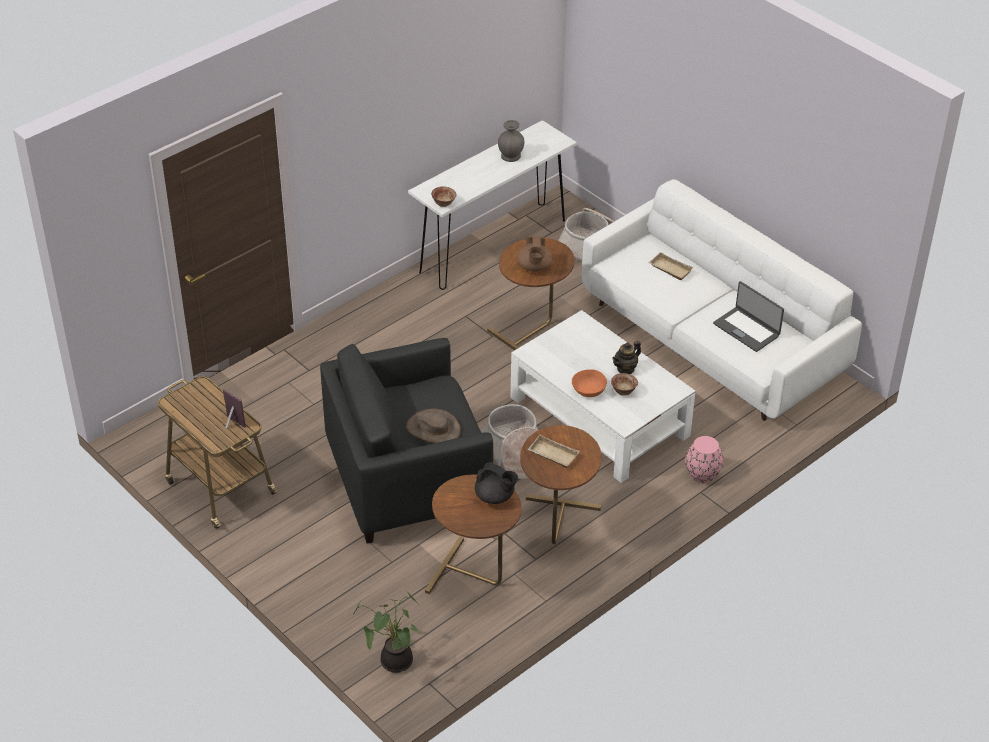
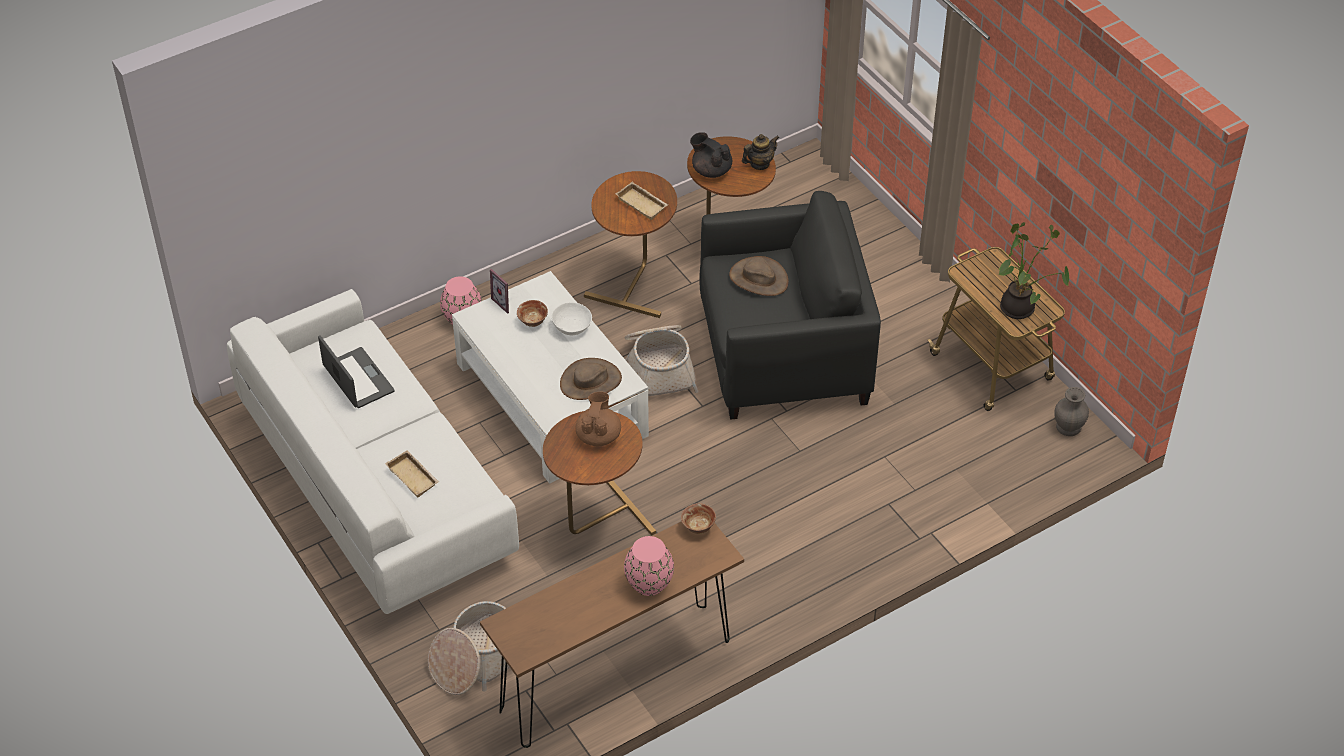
camera: 170 degrees left, 5 degrees up
picture frame [223,389,246,429] -> picture frame moved to [490,269,509,314]
potted plant [353,592,419,673] -> potted plant moved to [998,222,1069,319]
white console table [408,120,577,290] -> brown console table [480,521,744,748]
grey vase [498,120,524,162] -> grey vase moved to [1054,387,1089,436]
orange bowl [572,369,607,397] -> white bowl [552,302,592,335]
teapot [612,341,641,374] -> teapot moved to [742,134,779,170]
none -> brown hat [560,358,622,400]
none -> pink vase [624,536,674,596]

